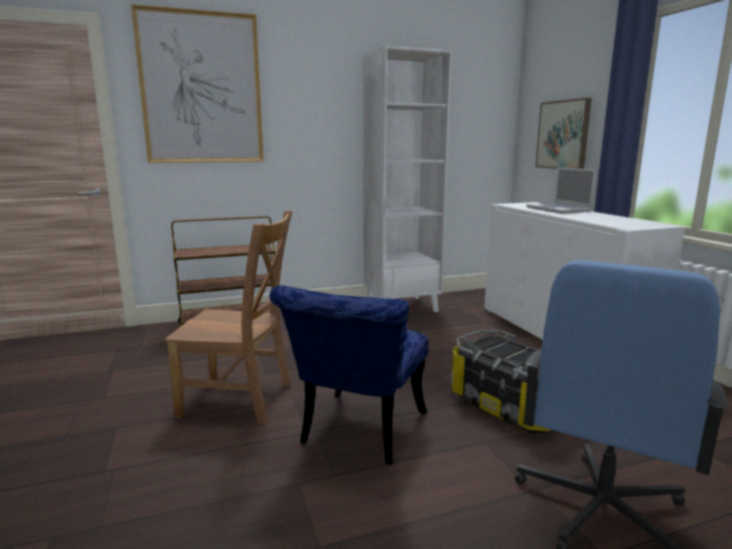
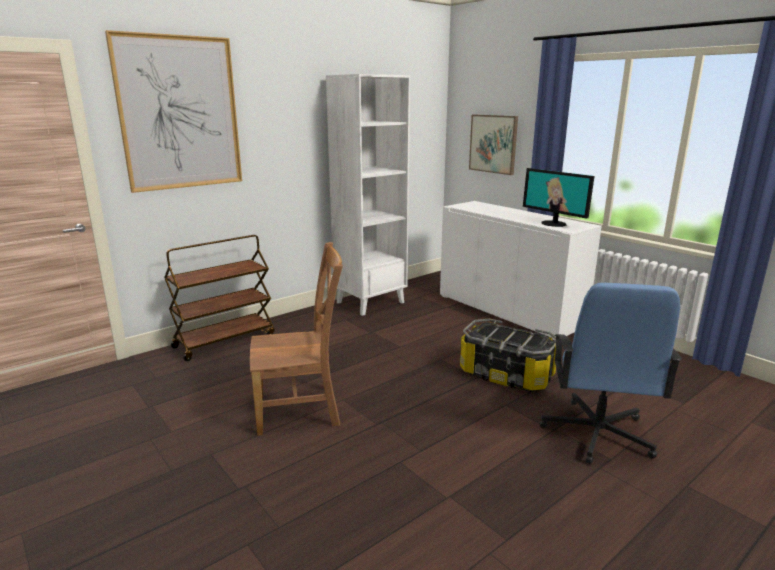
camera: 20 degrees left, 5 degrees up
blue chair [269,285,429,465] -> none
laptop [526,167,596,214] -> none
none -> monitor [523,168,595,227]

